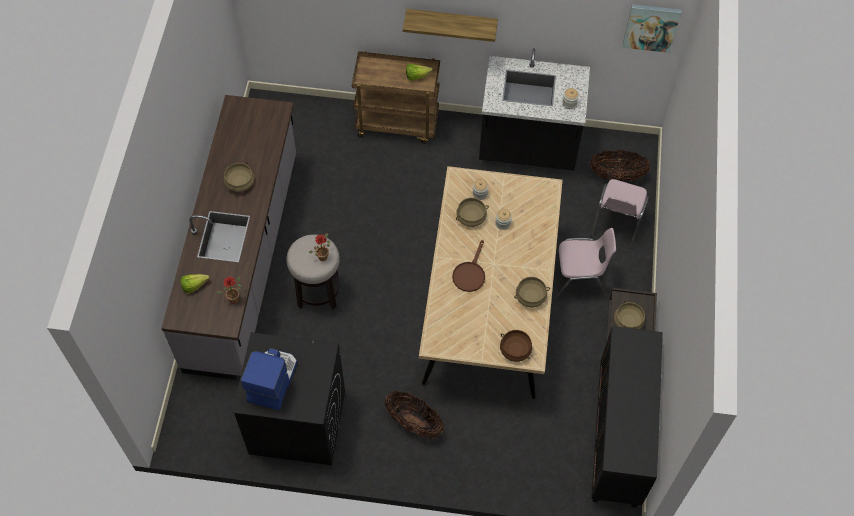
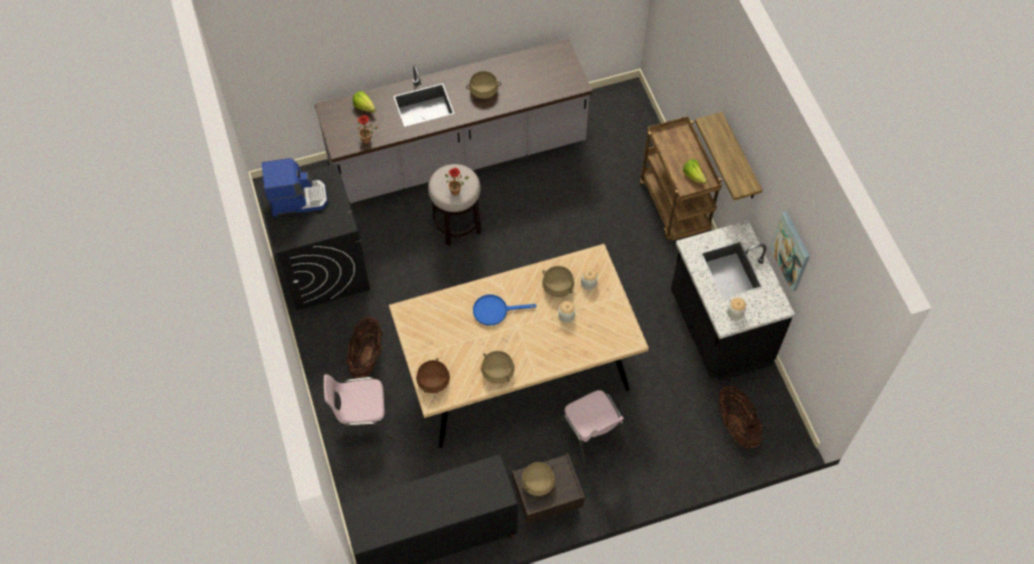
camera: 65 degrees right, 0 degrees up
brown frying pan [452,240,485,292] -> blue frying pan [473,294,537,326]
pink chair [591,179,649,249] -> pink chair moved to [324,374,394,445]
picture [622,4,682,53] -> picture moved to [770,211,810,292]

